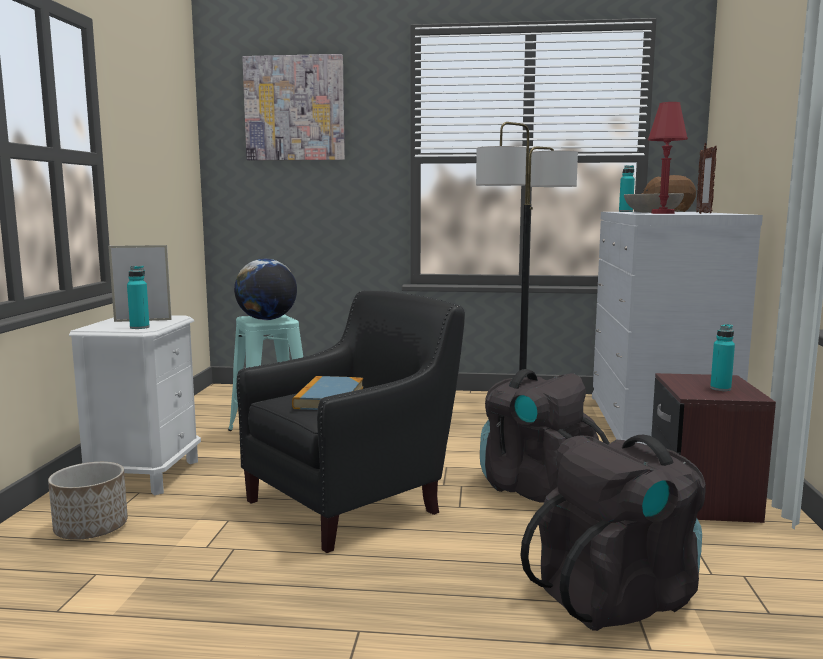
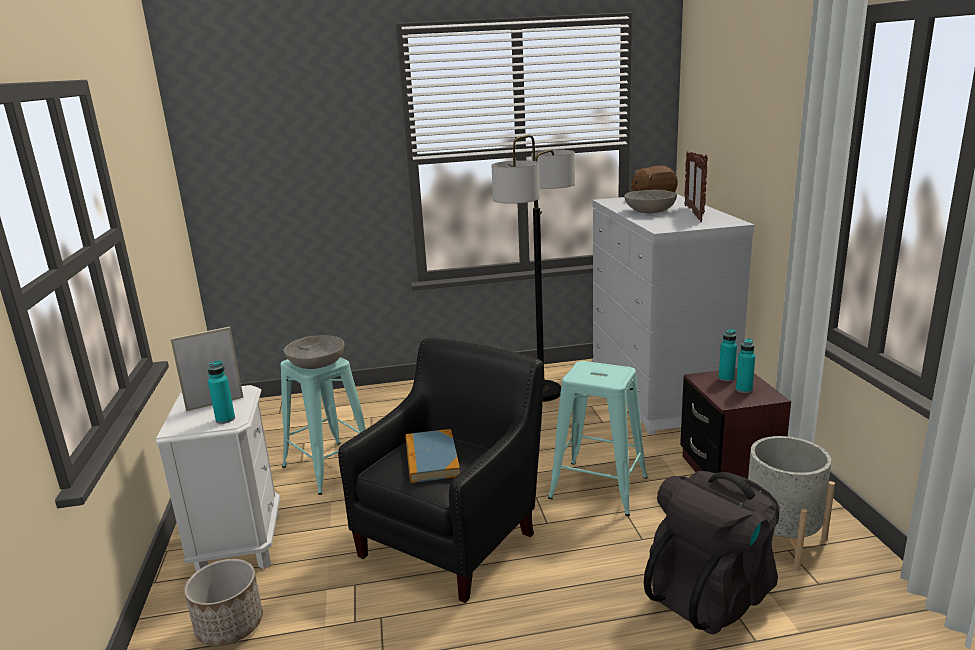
camera: 15 degrees left, 10 degrees up
globe [234,259,297,320] -> grey bowl [283,335,345,369]
picture [242,54,345,160] -> none
black backpack [480,369,610,503] -> turquoise stool [548,361,648,516]
turquoise bottle [619,165,635,212] -> turquoise bottle moved to [719,329,737,382]
red table lamp [648,102,688,214] -> none
none -> grey planter [748,436,835,571]

